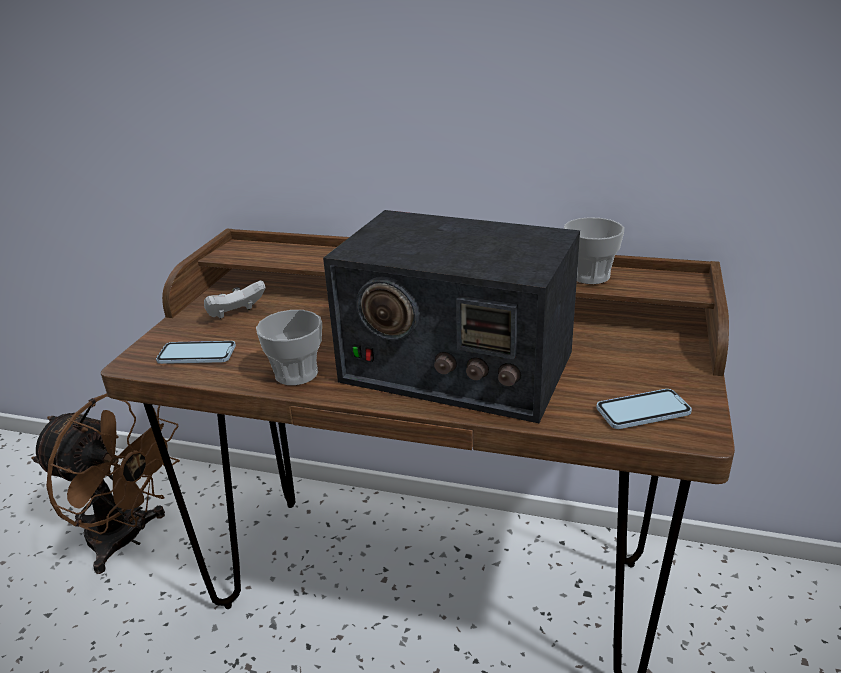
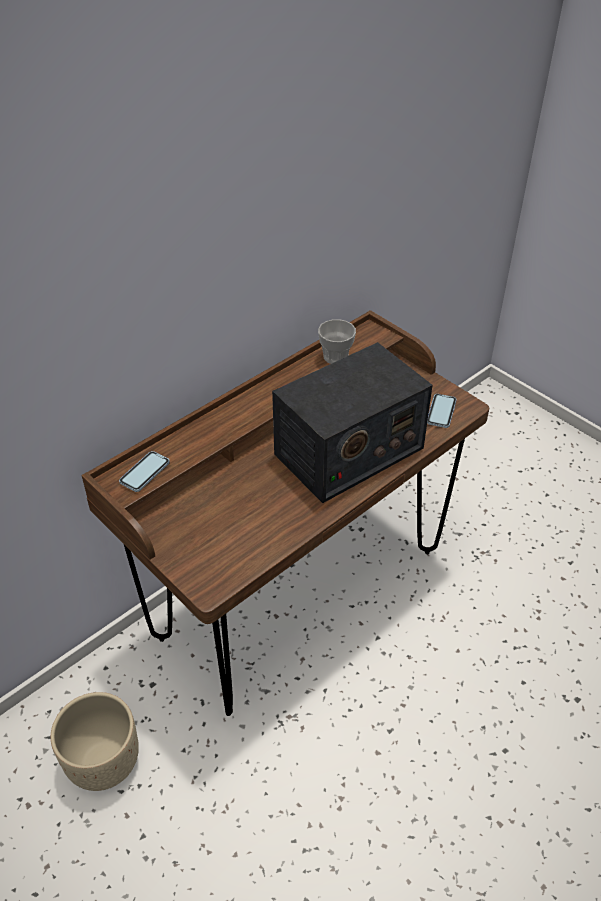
camera: 60 degrees left, 15 degrees up
brown fan [31,393,180,574] -> beige planter [51,692,139,791]
phone [156,341,236,364] -> phone moved to [119,451,170,492]
white game controller [204,280,266,319] -> none
cup [256,310,322,385] -> none

